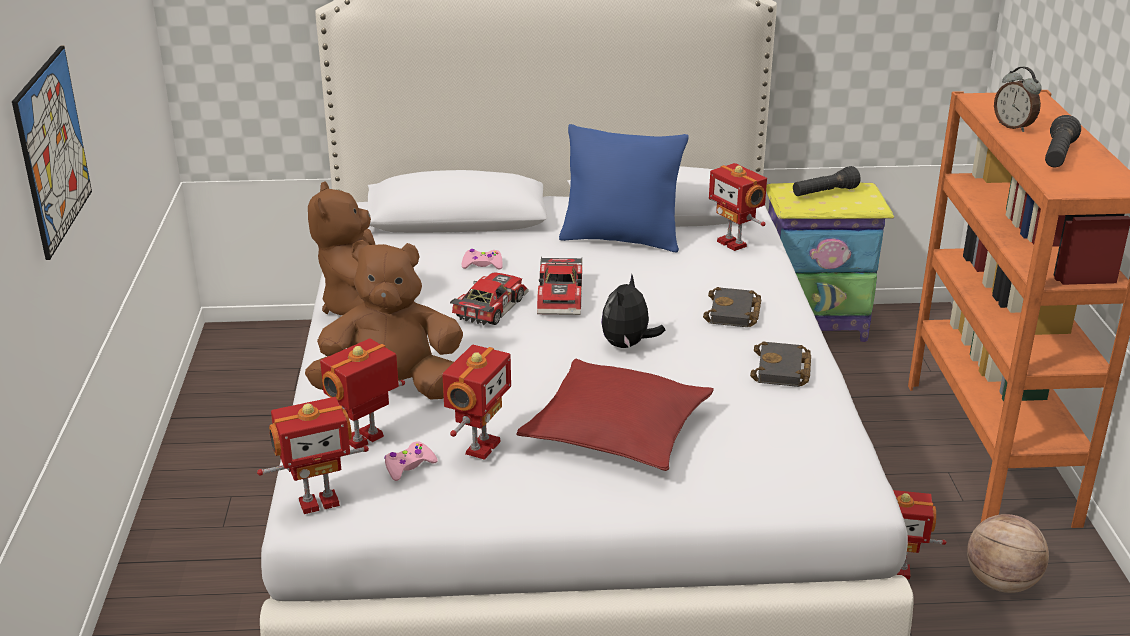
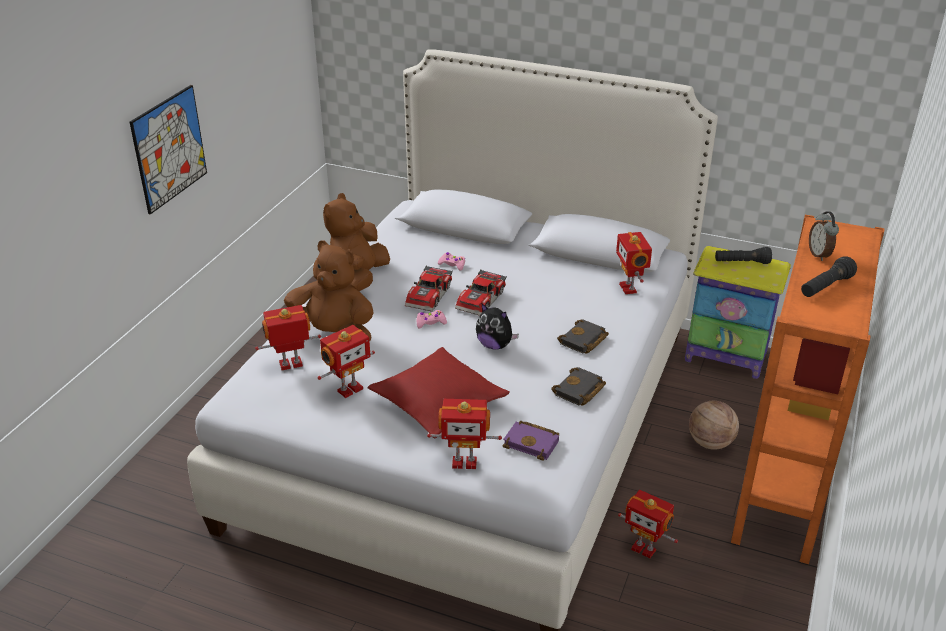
camera: 25 degrees right, 5 degrees up
toy robot [257,397,369,514] -> toy robot moved to [427,399,502,469]
pink game controller [384,441,438,481] -> pink game controller moved to [417,310,447,328]
toy car [450,272,529,325] -> toy car turned 150 degrees clockwise [405,265,453,312]
blue pillow [559,124,688,252] -> none
plush toy [601,274,665,348] -> plush toy turned 105 degrees counterclockwise [476,303,519,349]
basketball [967,514,1049,593] -> basketball moved to [689,401,739,450]
none -> purple book [503,421,559,461]

